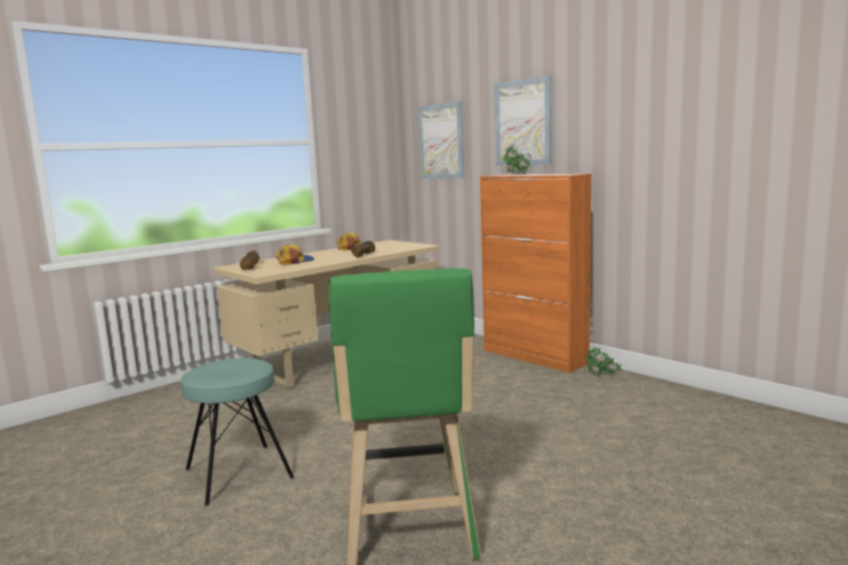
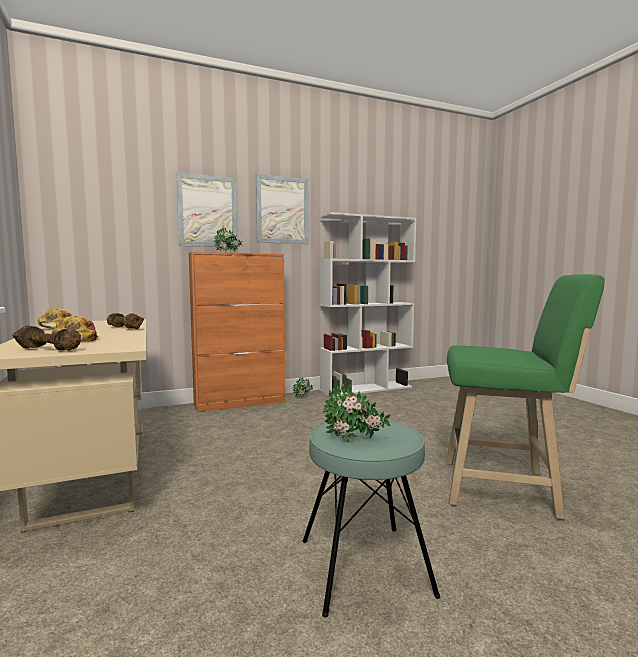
camera: 70 degrees left, 5 degrees down
picture [418,101,464,179] -> picture moved to [256,174,309,244]
none -> white bookcase [320,212,416,397]
none -> potted plant [323,383,391,443]

